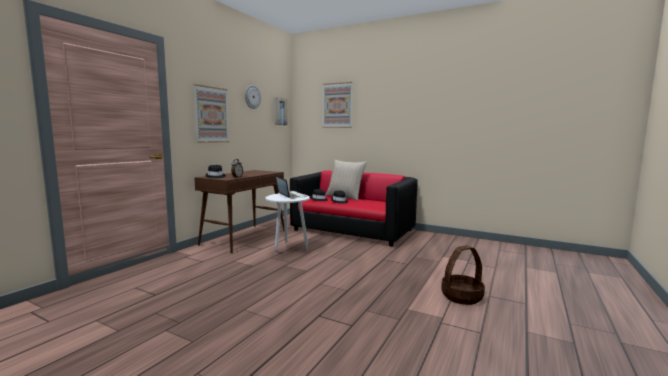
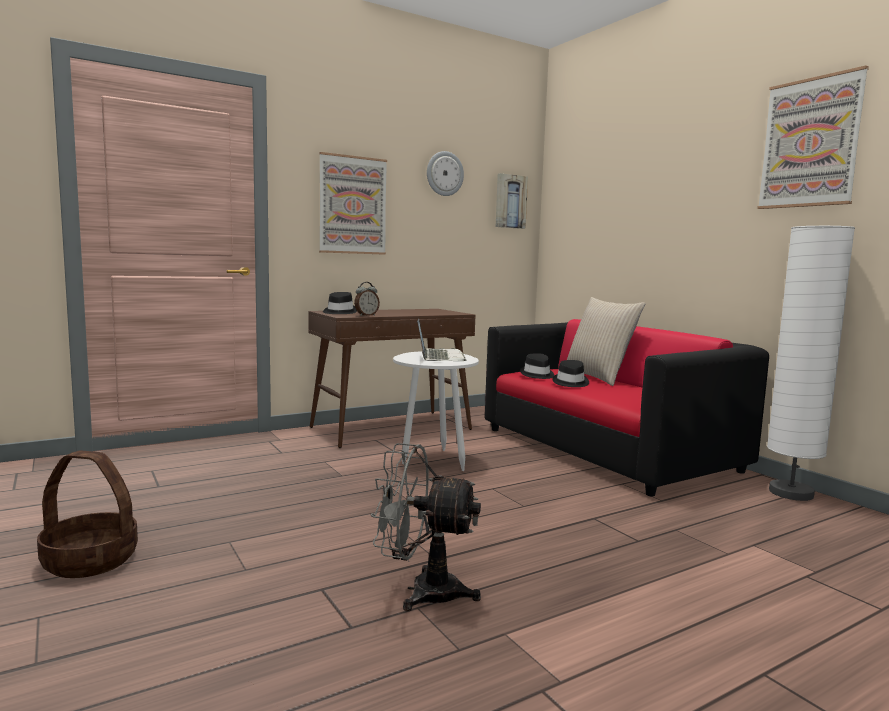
camera: 30 degrees right, 0 degrees up
picture [323,82,353,128] -> picture moved to [757,65,869,209]
basket [441,246,485,305] -> basket moved to [37,450,138,578]
none -> grey fan [370,443,481,611]
none -> white floor lamp [767,226,855,501]

